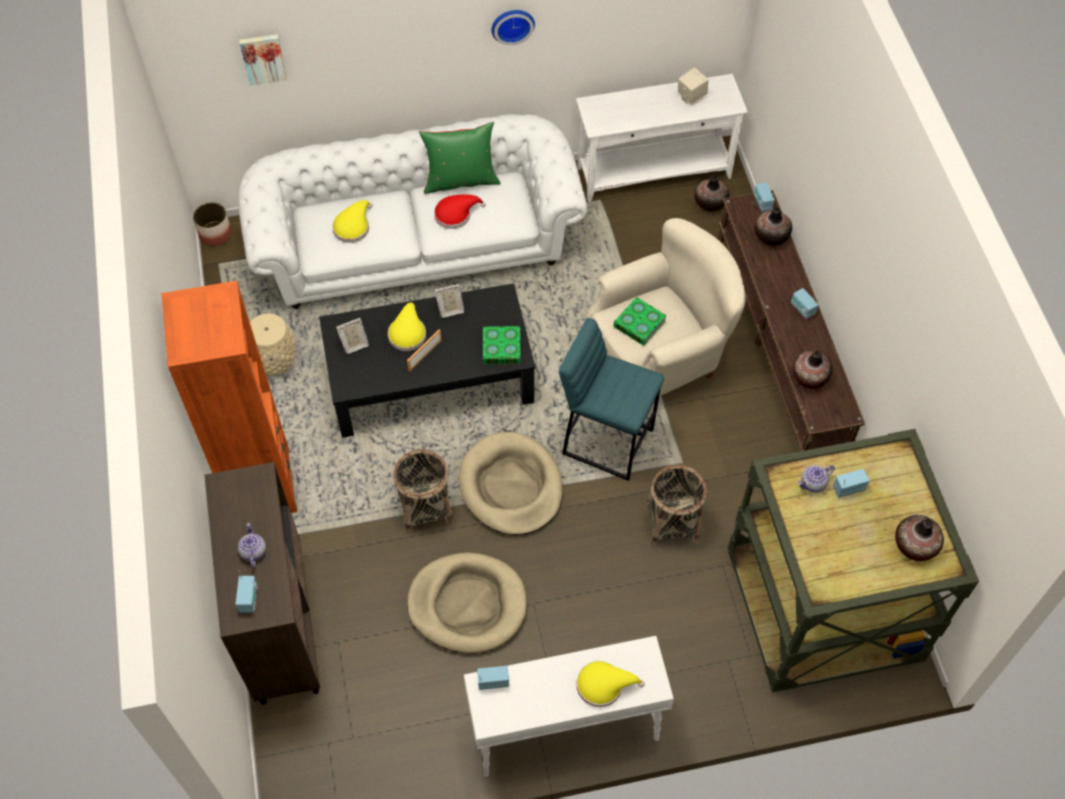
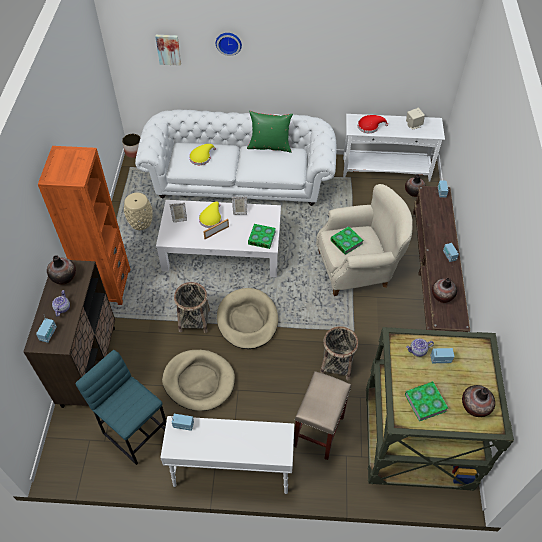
camera: 15 degrees right, 5 degrees down
black coffee table [319,283,535,438] -> white coffee table [156,200,281,277]
red hat [434,194,486,229] -> red hat moved to [358,115,388,133]
wall clock [492,10,535,45] -> wall clock moved to [216,33,242,56]
turquoise stool [559,318,664,481] -> turquoise stool moved to [76,350,166,465]
yellow hat [576,661,645,707] -> none
vase [754,207,792,246] -> vase moved to [47,255,76,285]
none -> beige stool [294,371,351,460]
none -> book [405,381,448,422]

